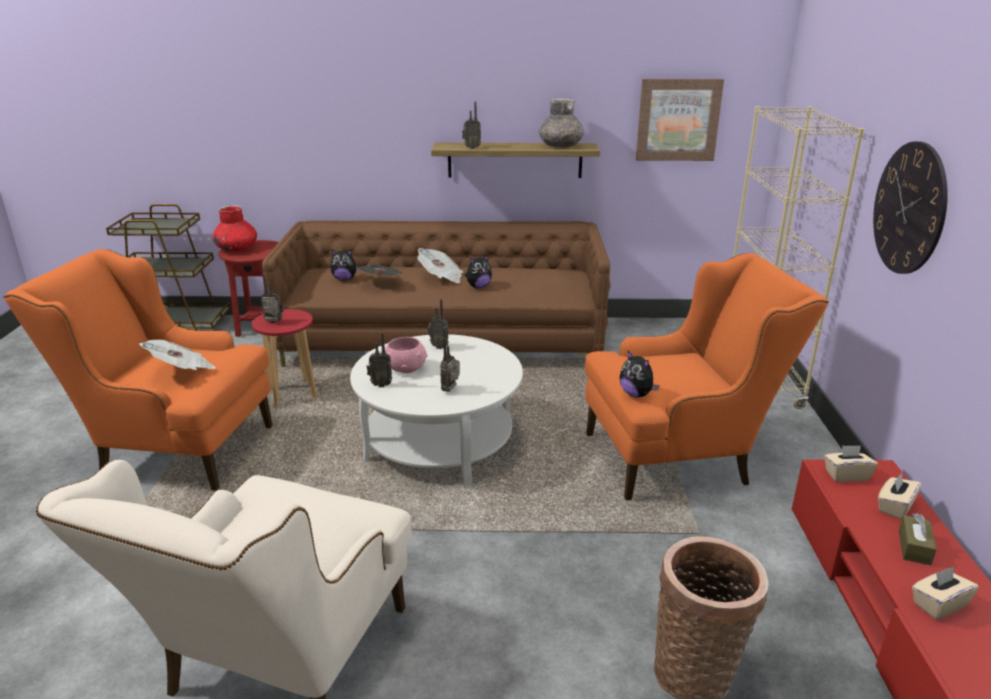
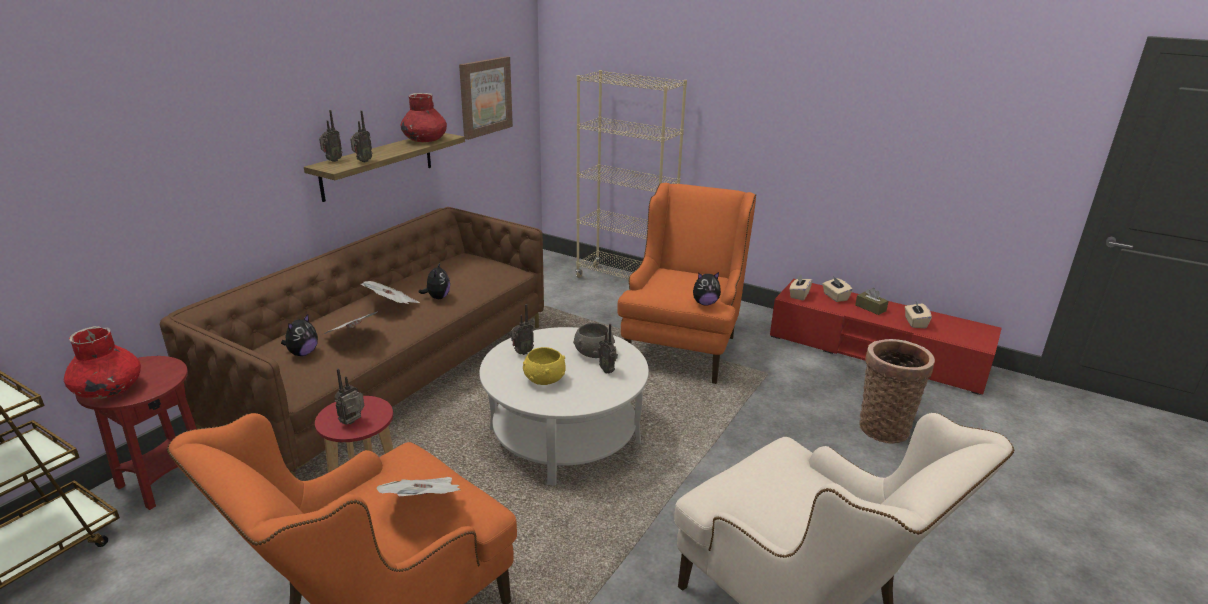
camera: 60 degrees left, 0 degrees up
radio [367,332,392,387] -> radio moved to [319,110,342,162]
pink bowl [385,337,428,373] -> yellow bowl [523,347,566,385]
grey vase [539,98,584,148] -> red vase [400,93,447,142]
wall clock [873,141,948,274] -> none
none -> grey bowl [573,323,615,358]

